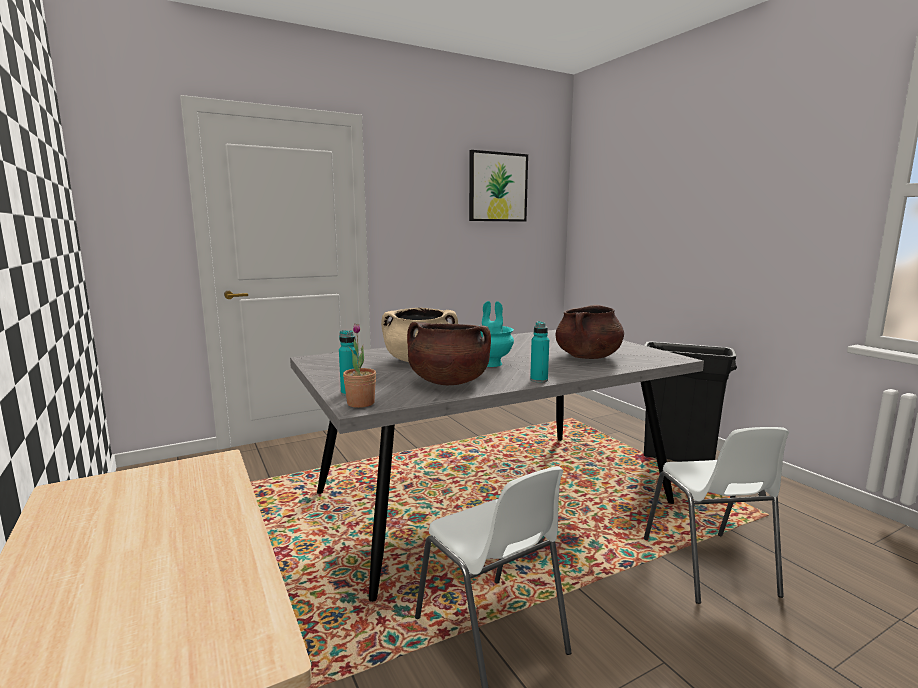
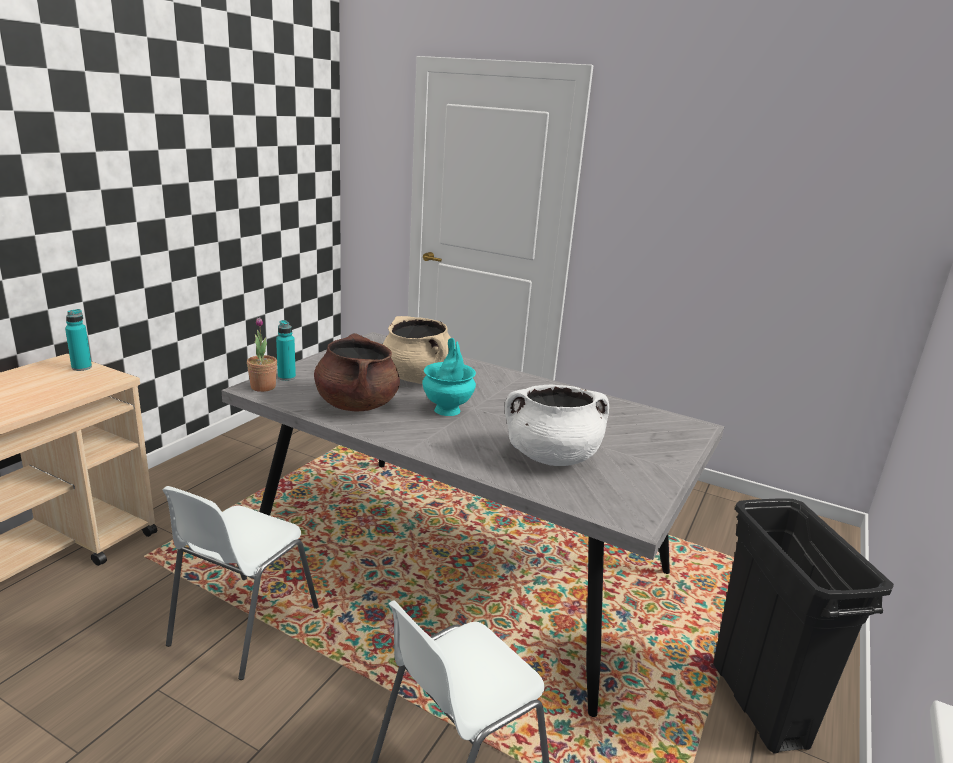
camera: 55 degrees right, 10 degrees up
picture [469,150,528,222] -> none
turquoise bottle [530,321,549,383] -> turquoise bottle moved to [65,309,92,371]
brown cooking pot [555,305,624,359] -> white cooking pot [505,385,609,466]

